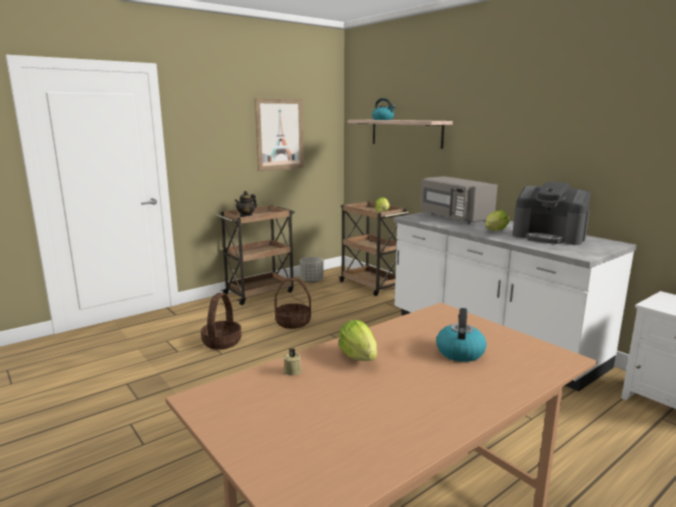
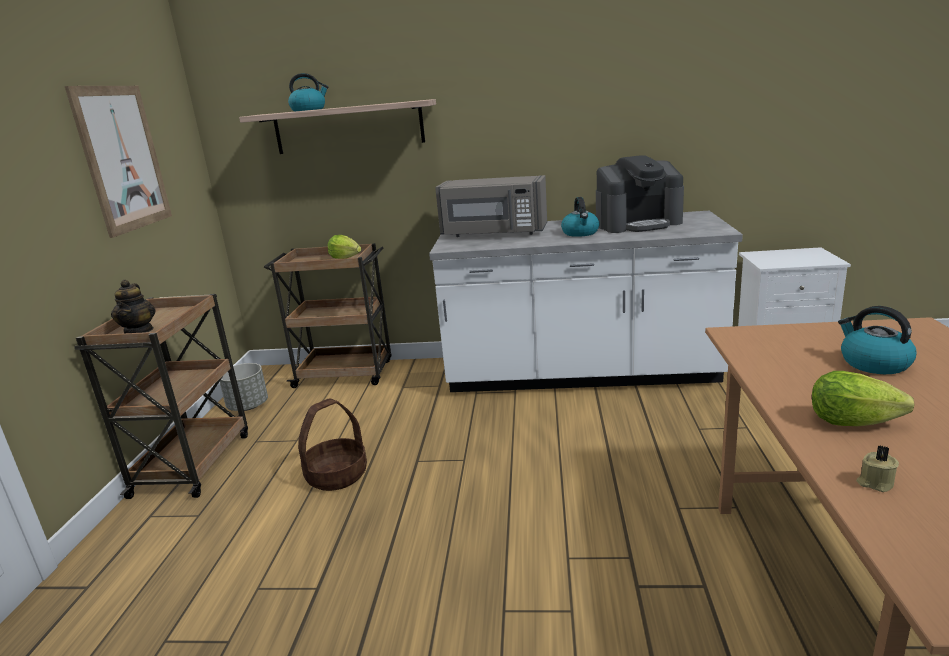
camera: 45 degrees left, 5 degrees up
basket [201,293,242,349] -> none
lettuce [485,210,509,231] -> kettle [561,197,600,237]

